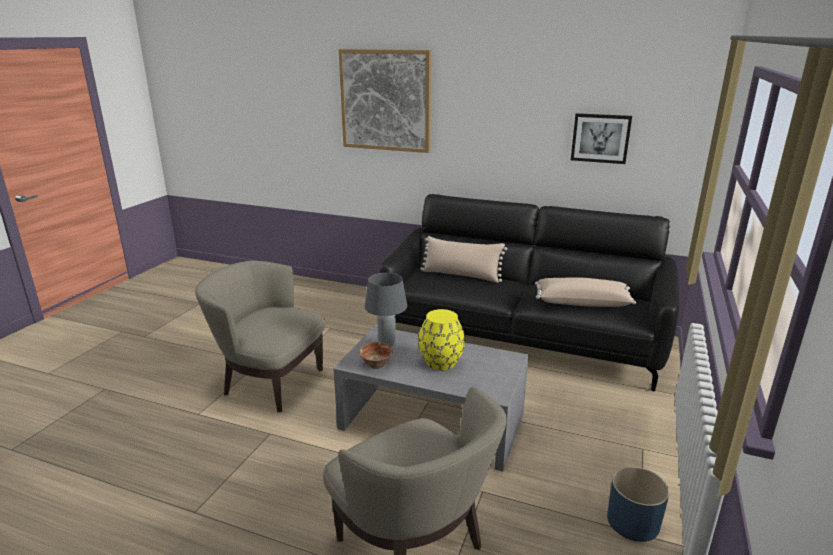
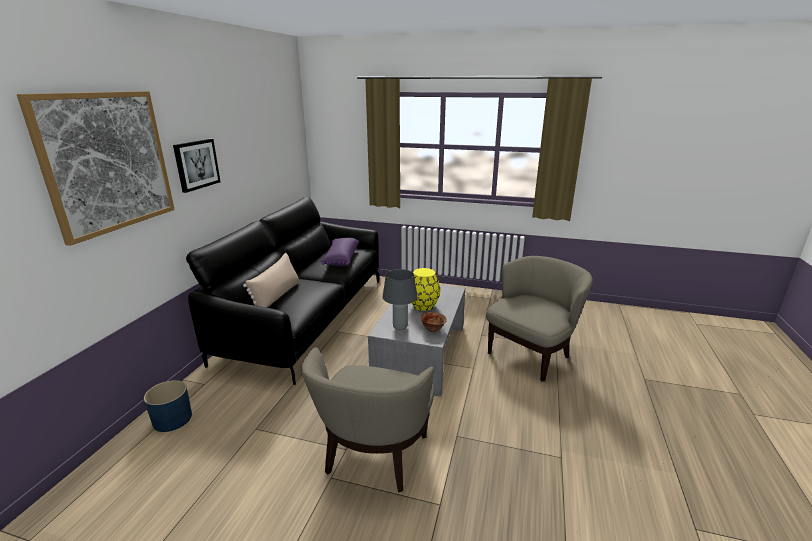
camera: 95 degrees left, 0 degrees up
beige pillow [535,277,636,307] -> purple pillow [320,237,359,266]
picture [571,113,632,164] -> picture moved to [173,139,221,193]
blue planter [607,467,669,542] -> blue planter moved to [144,380,192,432]

